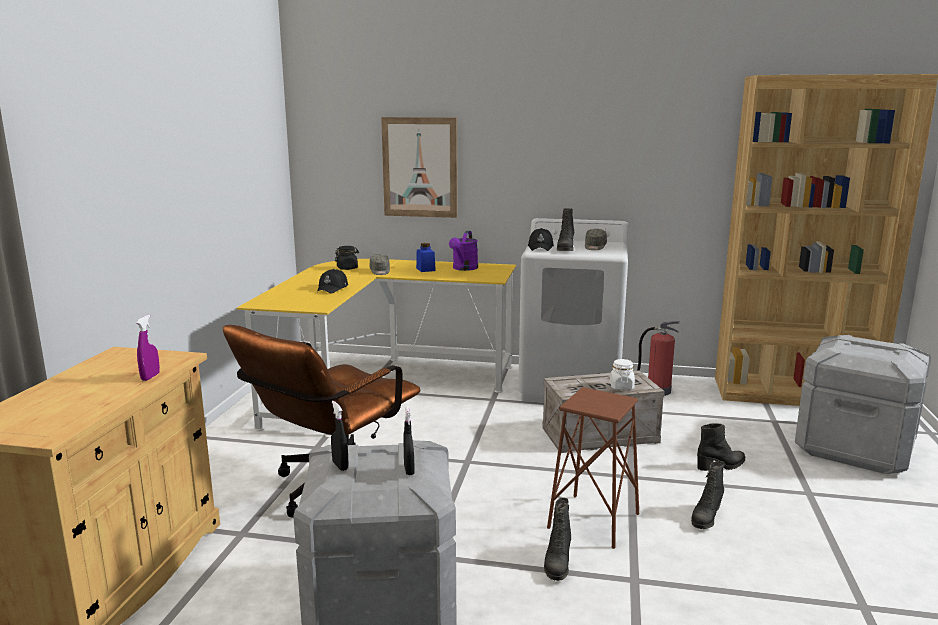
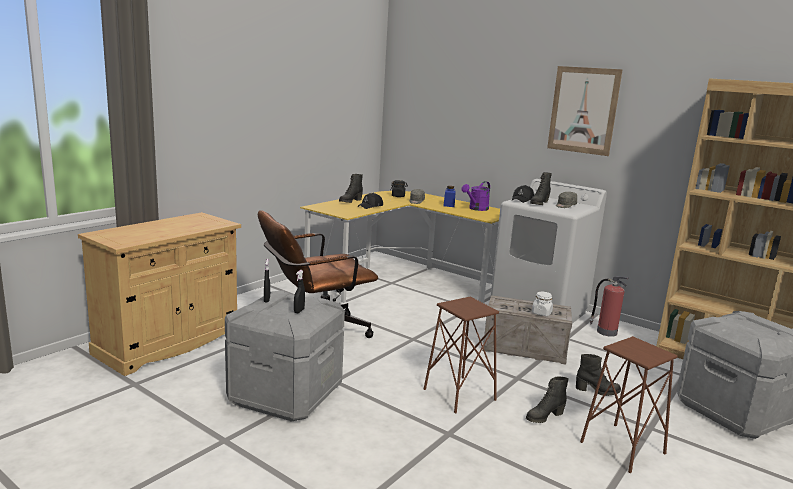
camera: 25 degrees right, 0 degrees up
purple spray bottle [137,315,160,381] -> none
picture [381,117,457,218] -> picture moved to [547,66,623,156]
black boot [544,497,571,581] -> black boot moved to [339,174,363,203]
none -> brown stool [580,336,677,473]

